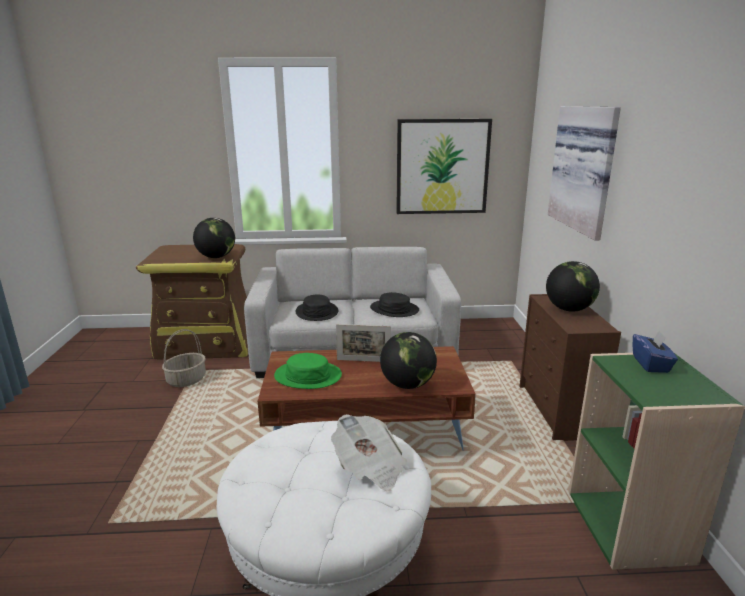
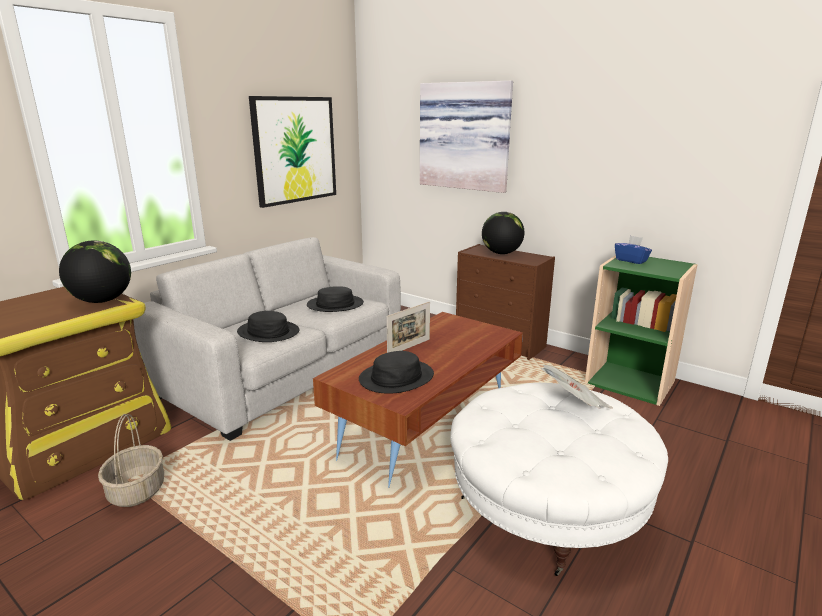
camera: 50 degrees left, 0 degrees up
green hat [274,353,342,389] -> black hat [359,351,434,393]
globe [380,332,437,389] -> none

